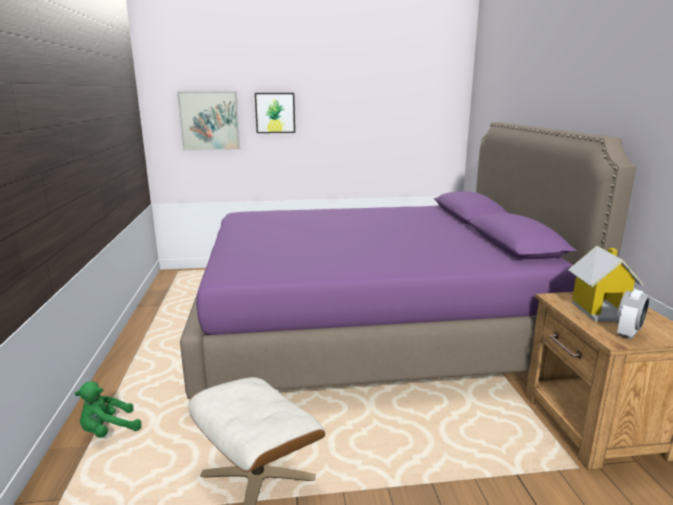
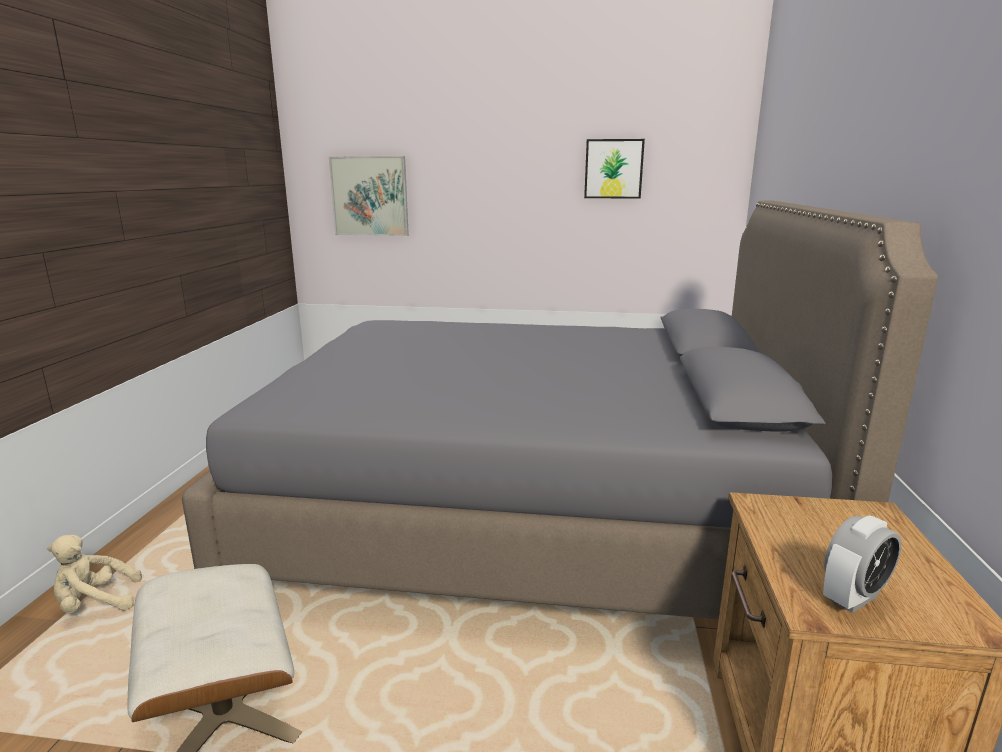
camera: 15 degrees right, 0 degrees up
green plush toy [75,381,141,438] -> beige plush toy [47,535,142,614]
purple bed [180,122,636,399] -> grey bed [182,201,938,620]
picture [255,93,295,133] -> picture moved to [584,139,645,199]
toy house [568,246,644,322] -> none

